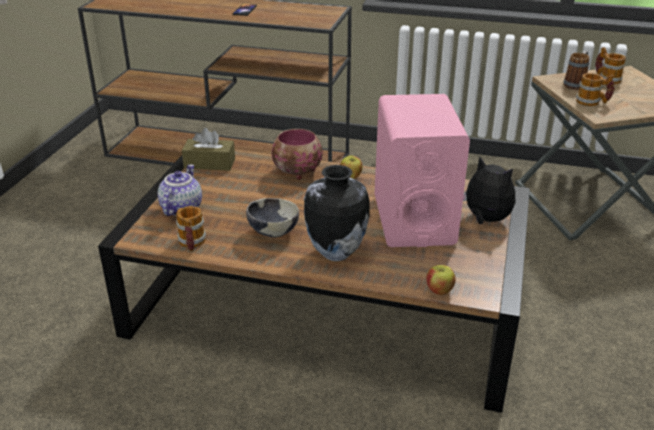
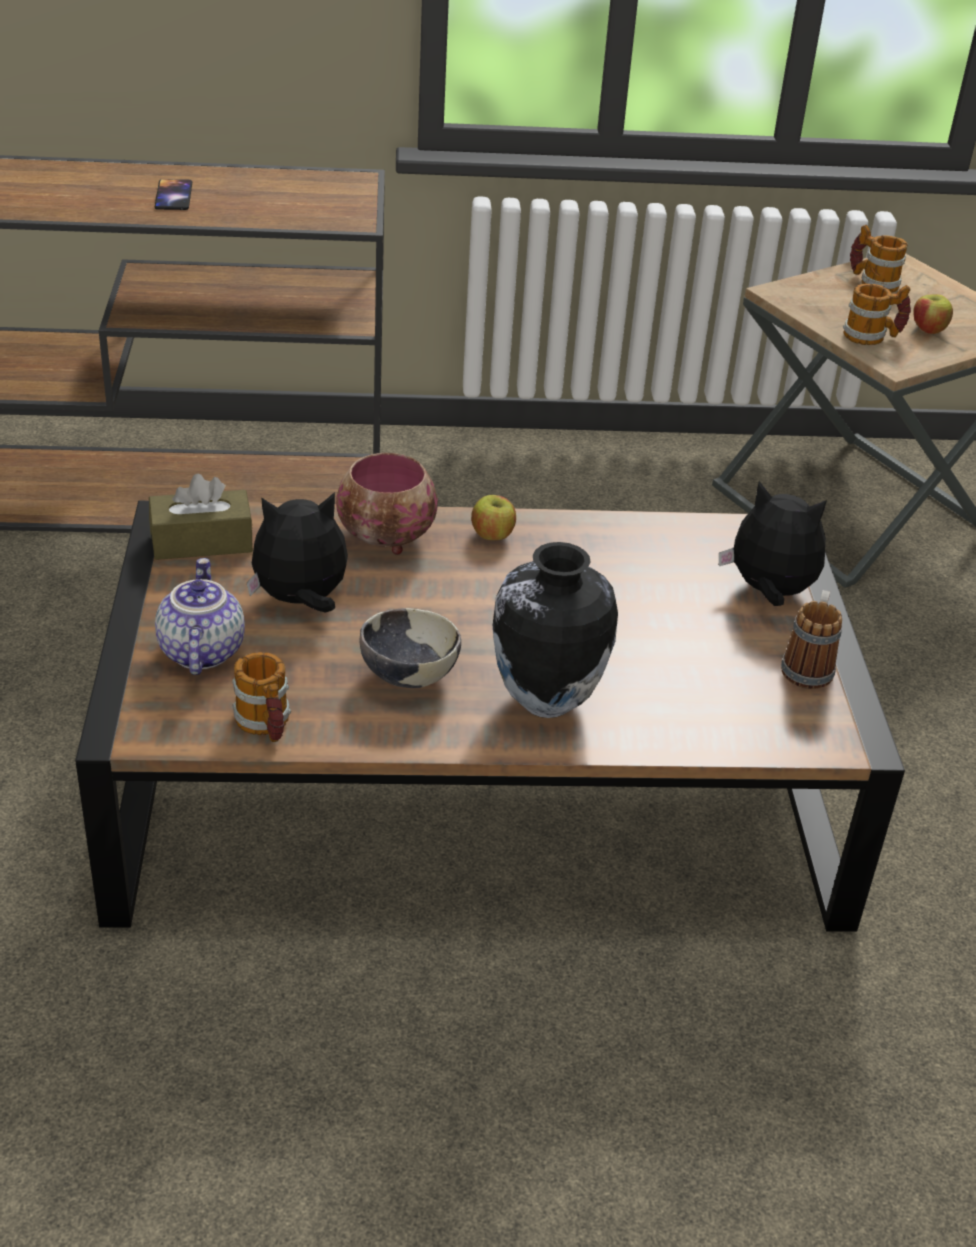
camera: 20 degrees left, 5 degrees up
pink speaker [375,94,470,247] -> none
apple [426,265,456,295] -> apple moved to [913,294,953,334]
mug [563,51,589,90] -> mug moved to [781,590,842,689]
none -> plush toy [247,492,348,613]

